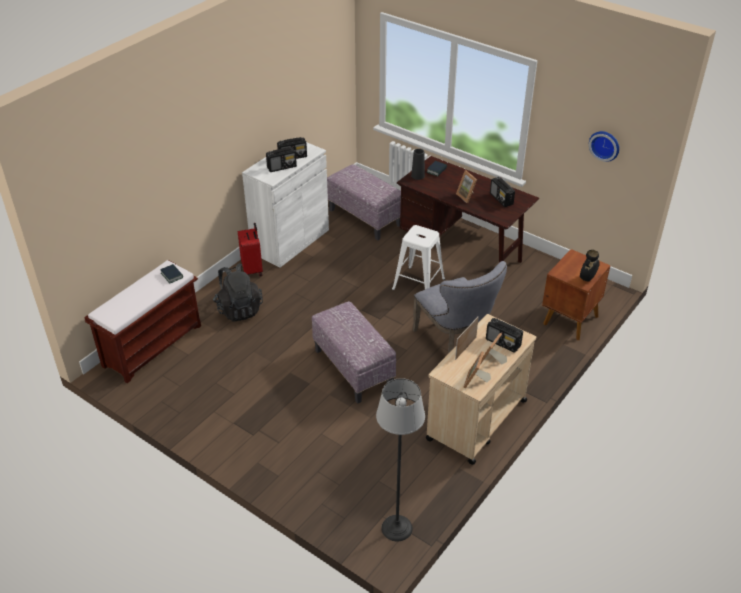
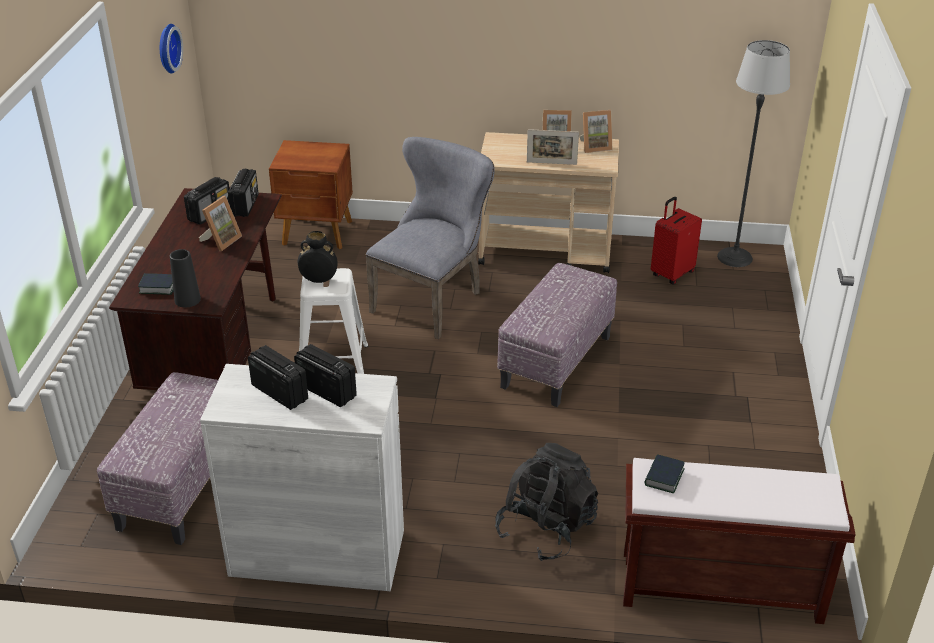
camera: 120 degrees left, 5 degrees down
red suitcase [238,223,263,276] -> red suitcase moved to [651,197,702,285]
radio [486,318,523,353] -> radio moved to [228,169,259,217]
black vase [580,250,600,282] -> black vase moved to [298,231,337,283]

